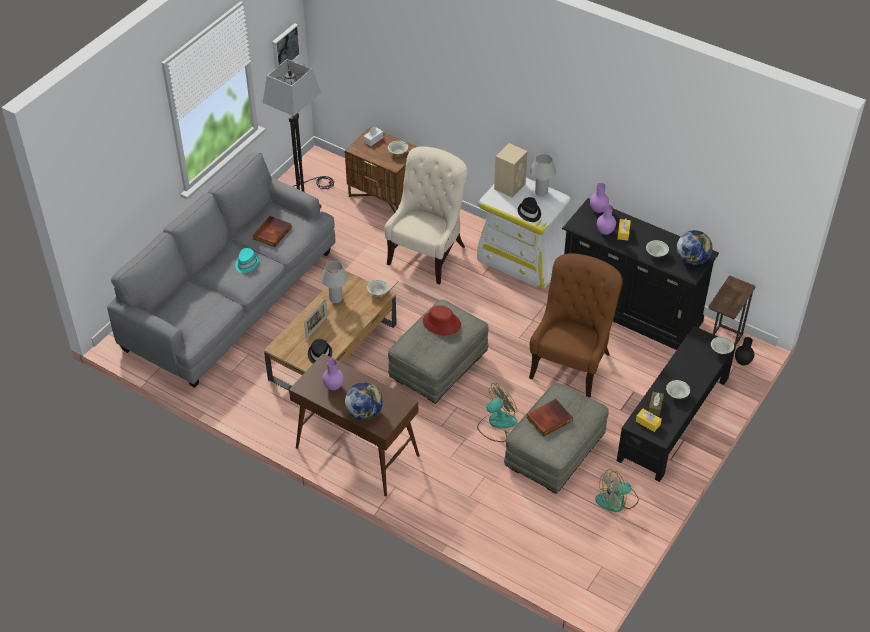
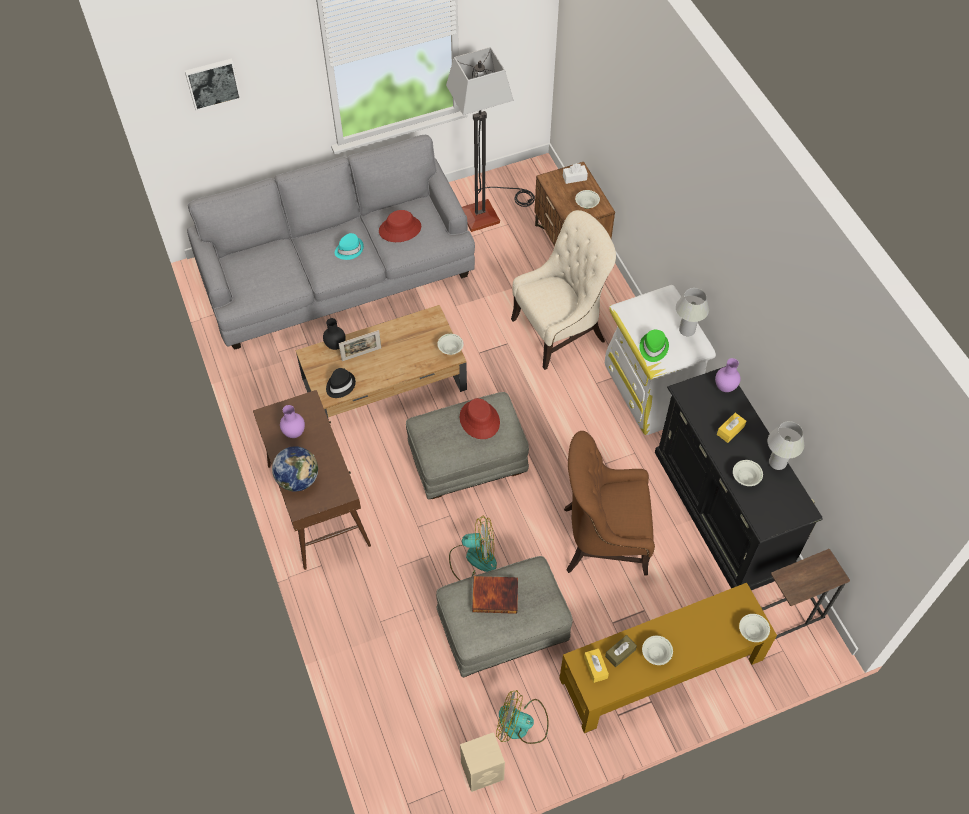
camera: 35 degrees right, 10 degrees up
book [253,216,292,247] -> red hat [379,210,421,242]
picture [272,23,301,68] -> picture moved to [185,59,241,111]
white table lamp [321,261,348,303] -> white table lamp moved to [768,421,804,470]
beige speaker [494,143,528,197] -> beige speaker moved to [460,732,505,792]
black hat [518,197,541,222] -> green hat [640,330,669,362]
brown armchair [529,253,623,398] -> brown armchair turned 150 degrees counterclockwise [564,431,655,575]
purple vase [597,204,616,235] -> none
black tv stand [617,326,736,482] -> yellow tv stand [559,583,777,733]
globe [677,230,712,265] -> none
black vase [735,337,754,365] -> black vase moved to [323,318,346,350]

